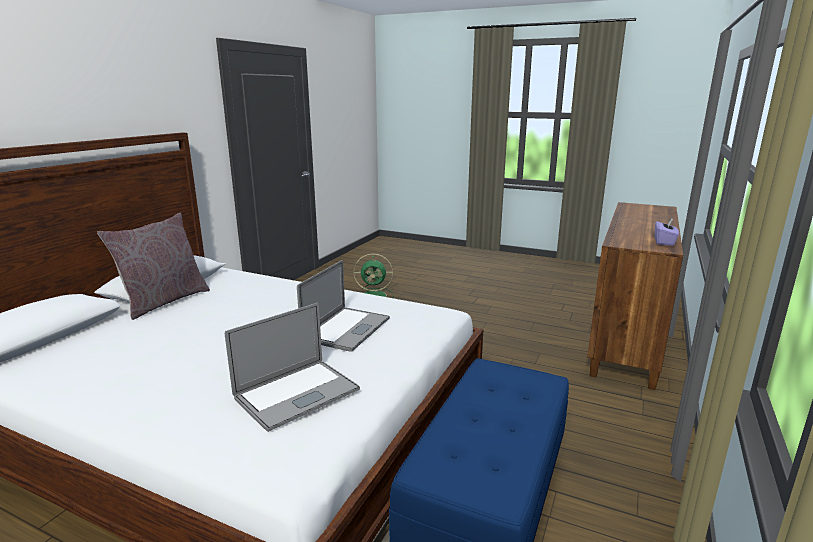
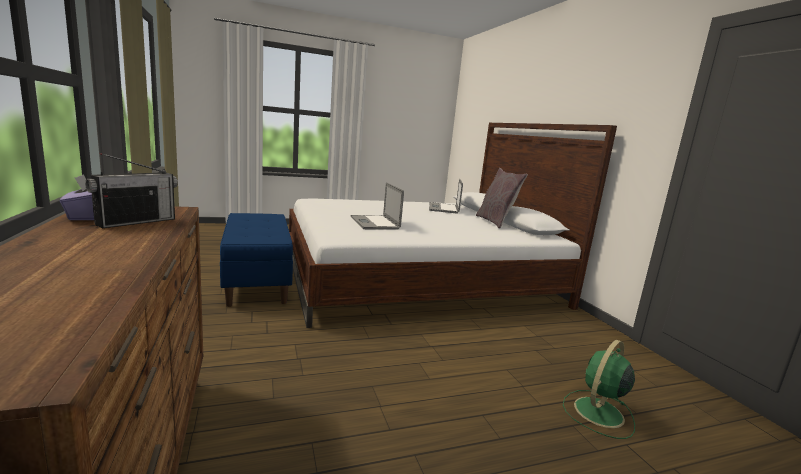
camera: 135 degrees right, 5 degrees down
laptop [225,303,360,432] -> laptop moved to [429,179,463,214]
none -> radio [85,153,178,228]

